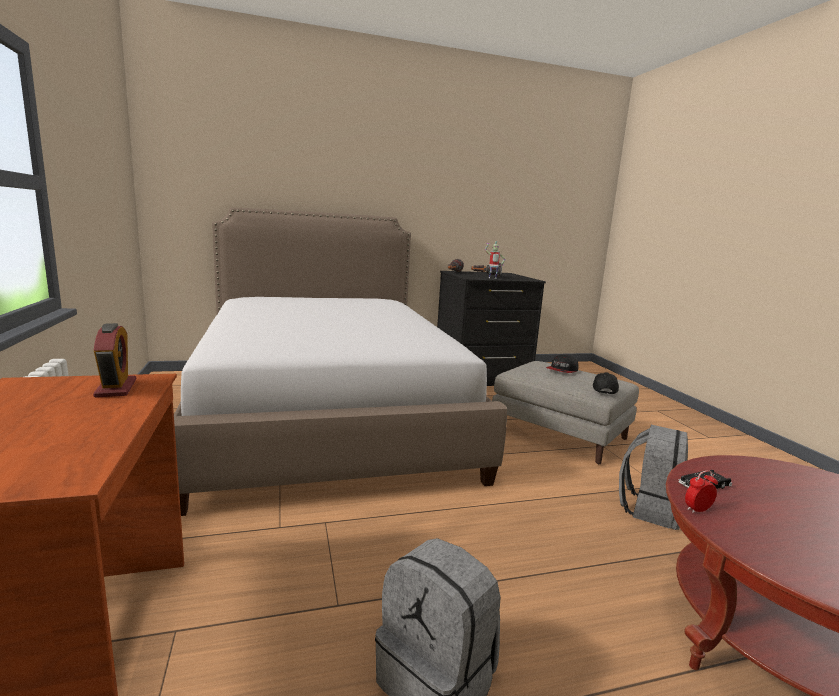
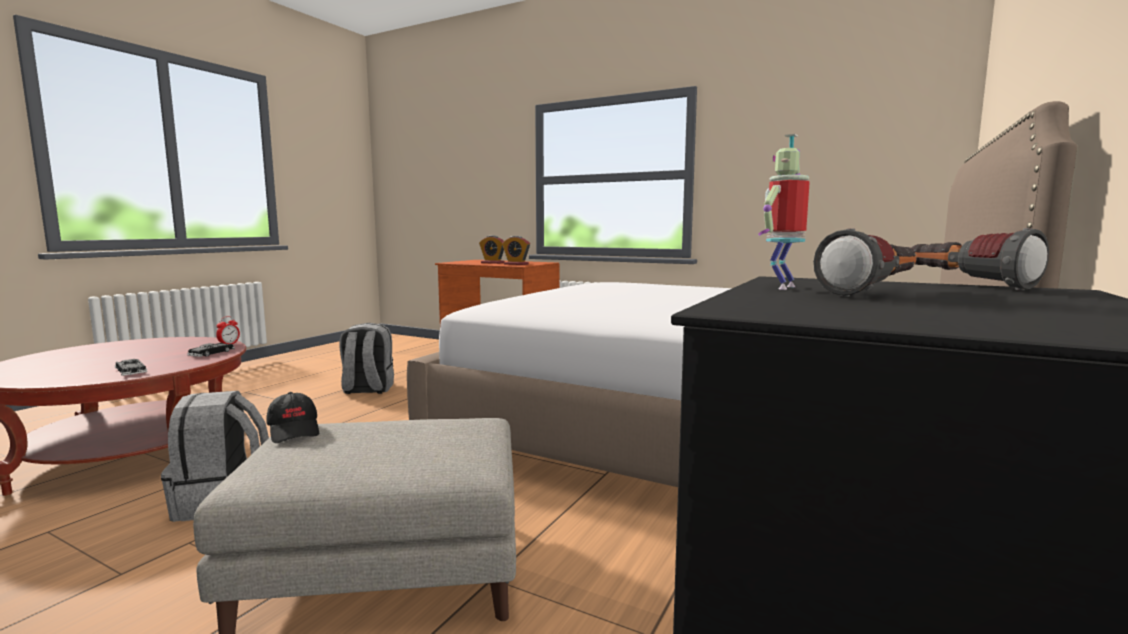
camera: 135 degrees right, 5 degrees down
cap [546,355,579,373] -> none
none -> black toy car [115,359,148,376]
none -> alarm clock [479,236,505,264]

